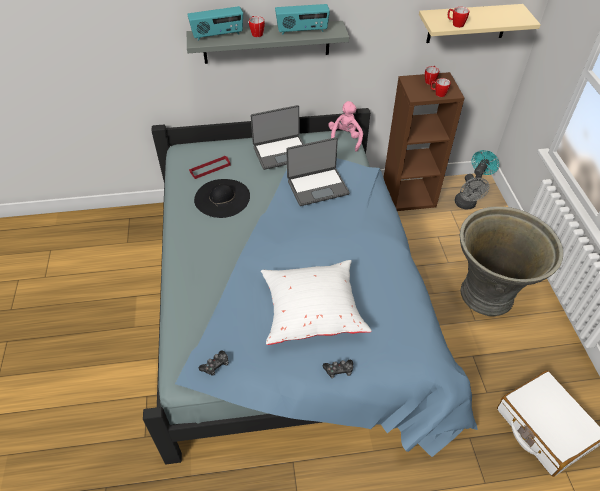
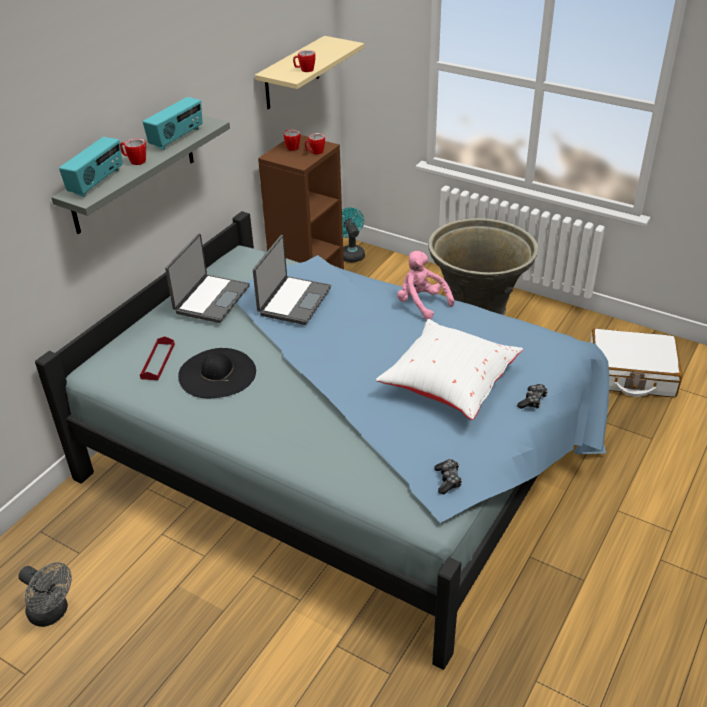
camera: 50 degrees left, 10 degrees down
pink plush toy [328,101,363,152] -> pink plush toy moved to [397,251,455,320]
grey fan [455,174,490,209] -> grey fan moved to [18,562,72,627]

